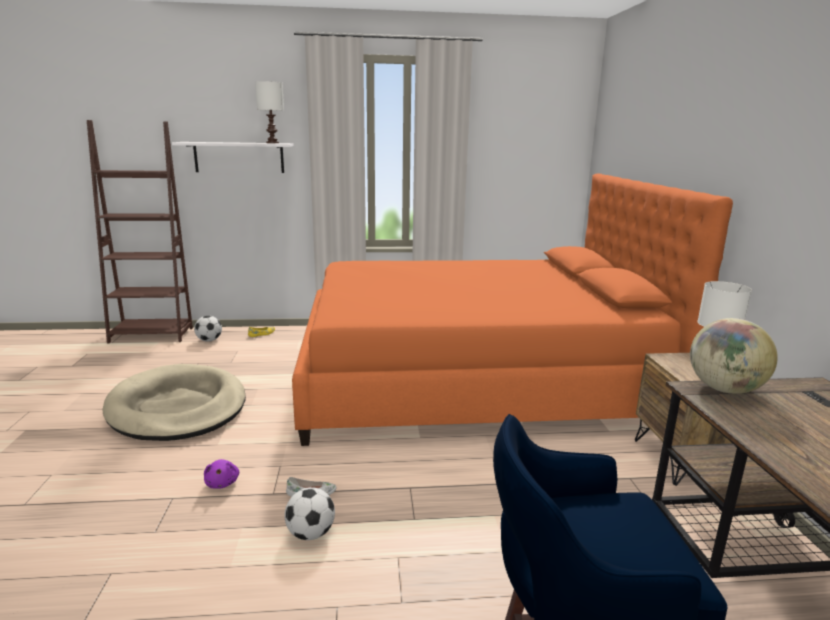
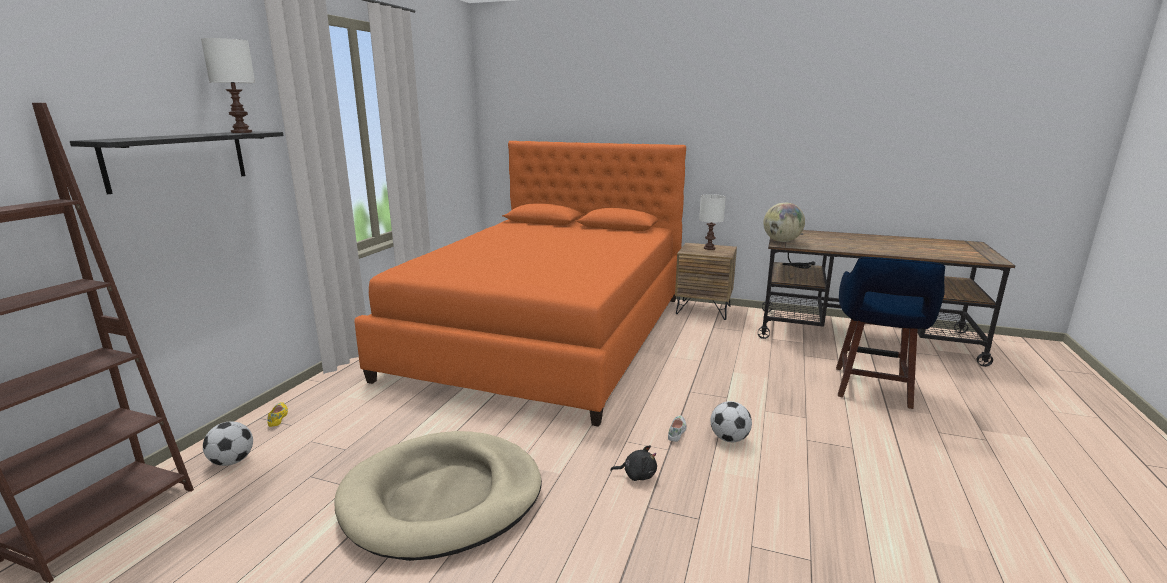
camera: 65 degrees left, 0 degrees up
white shelf [172,142,294,173] -> black shelf [70,131,284,194]
purple plush toy [204,459,239,489] -> black plush toy [610,445,657,481]

